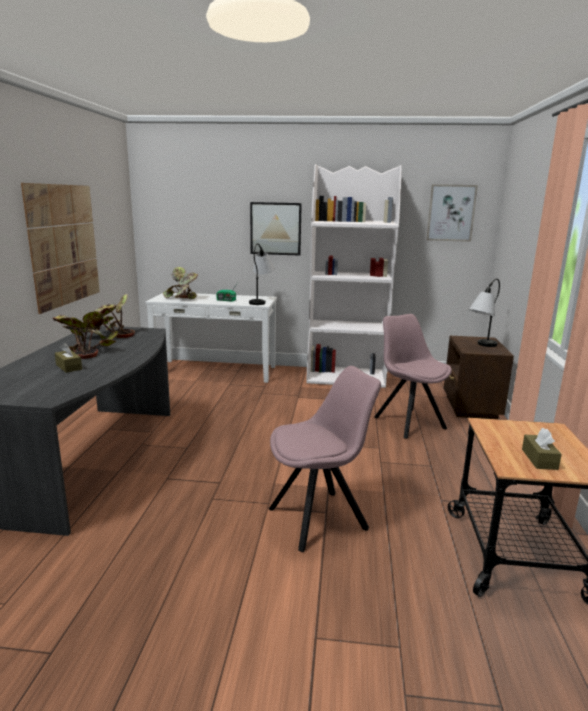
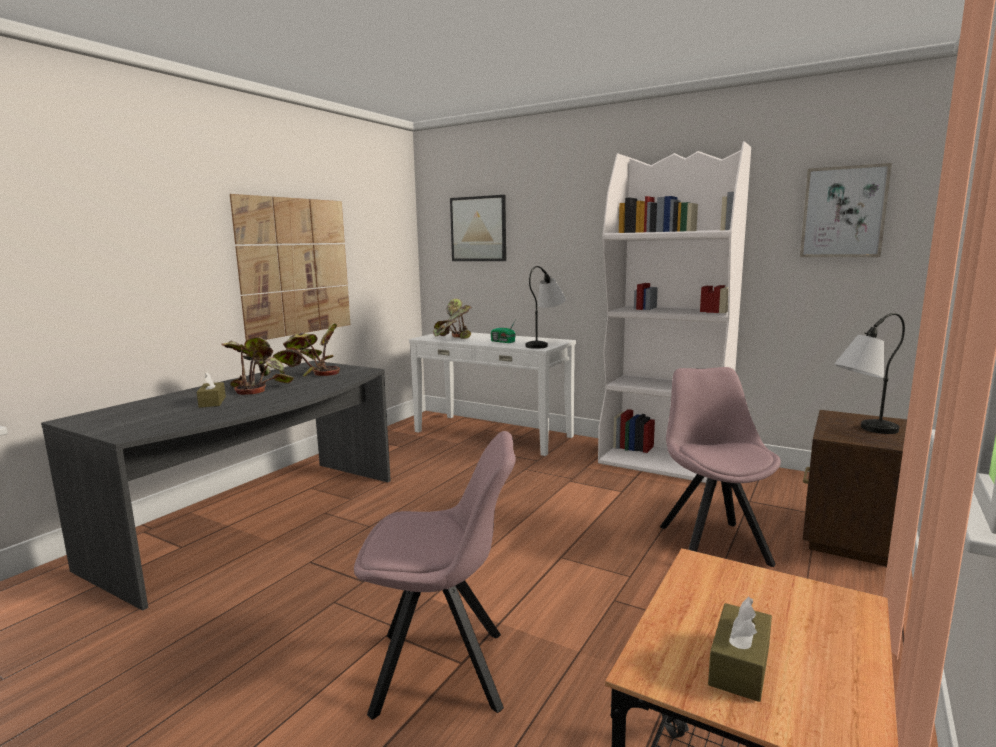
camera: 25 degrees right, 5 degrees down
picture [250,202,302,256] -> picture moved to [450,195,506,261]

